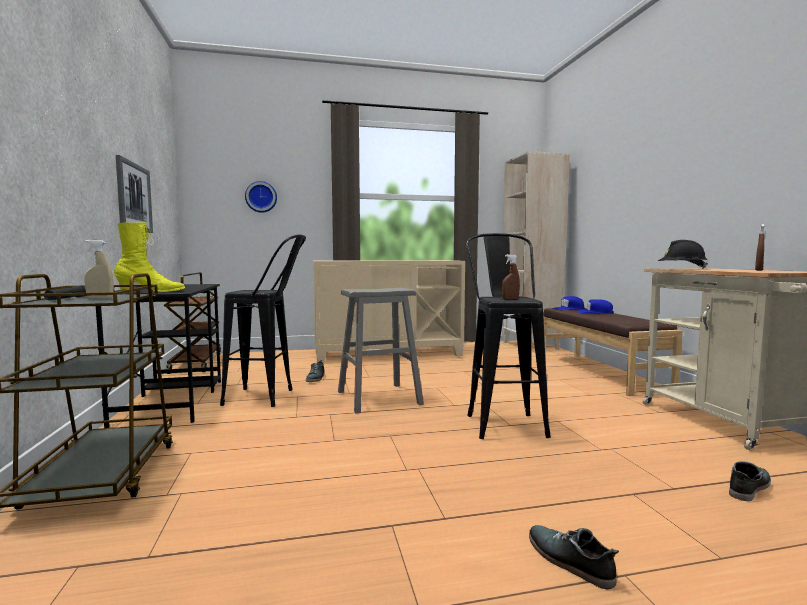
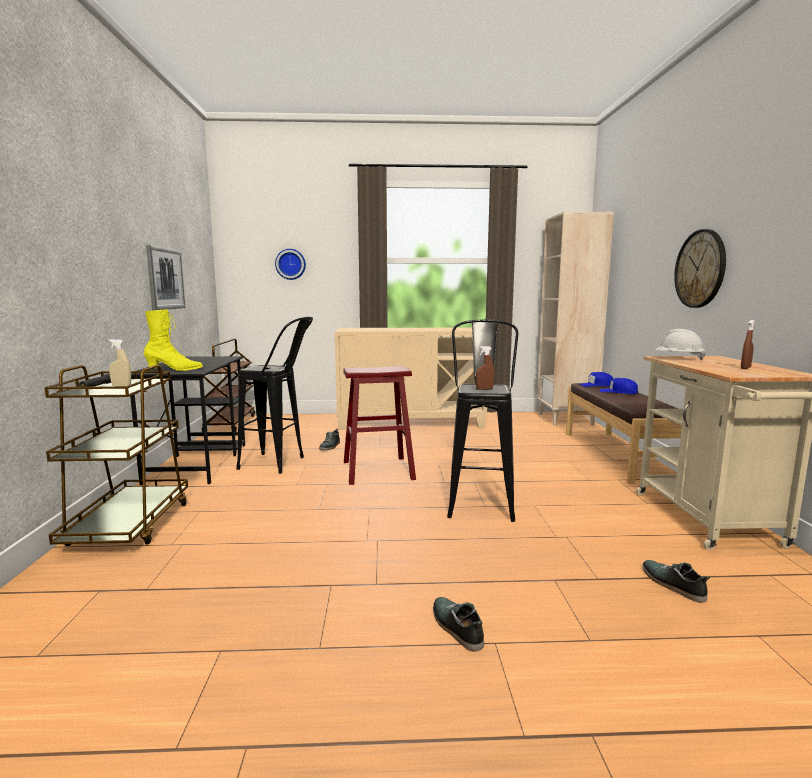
camera: 10 degrees right, 5 degrees up
grey stool [338,288,424,414] -> red stool [343,366,416,485]
black hard hat [658,240,708,269] -> white hard hat [655,329,706,360]
shoe [729,461,771,501] -> shoe turned 90 degrees counterclockwise [642,560,710,603]
none -> wall clock [674,229,726,308]

